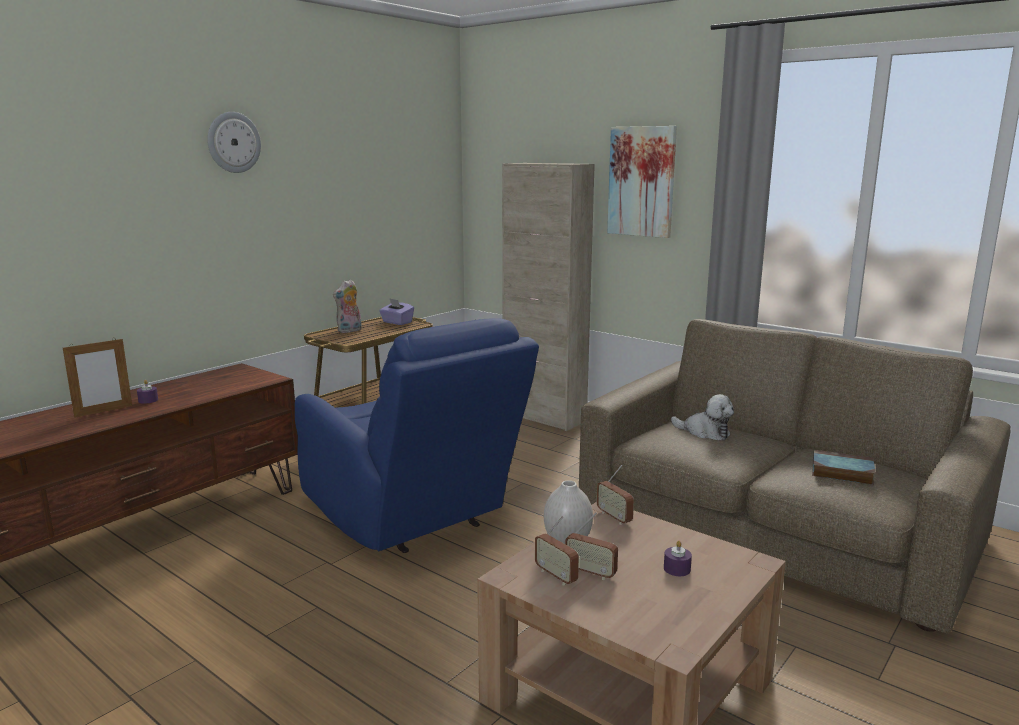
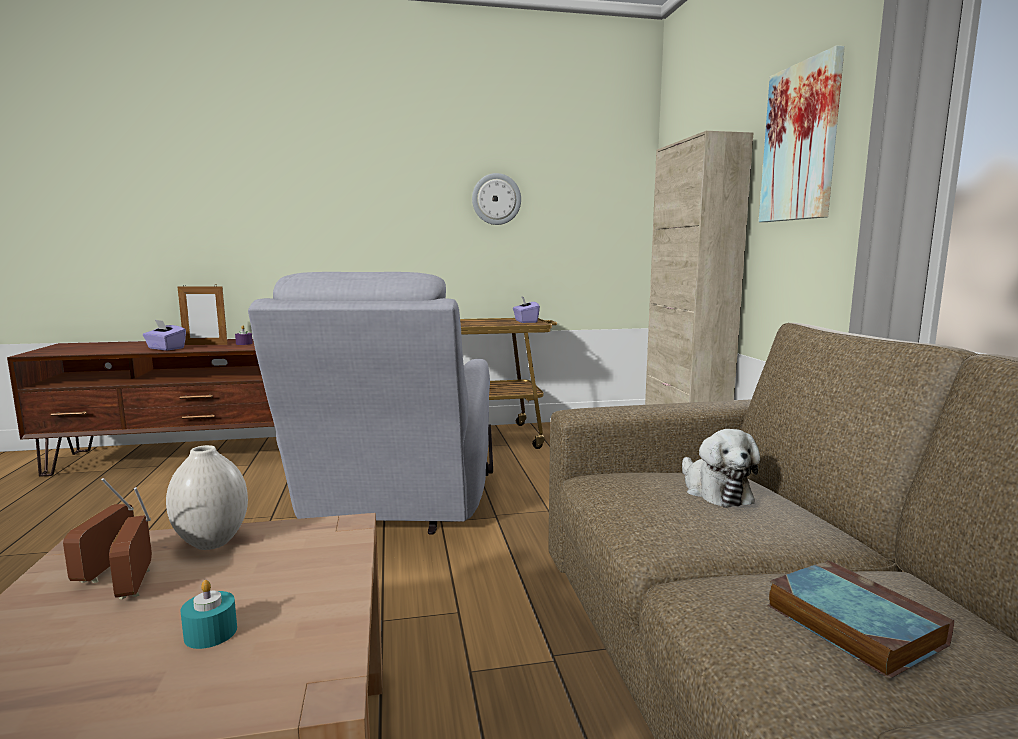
camera: 40 degrees right, 5 degrees down
wall clock [207,112,261,173] -> wall clock moved to [472,173,521,225]
blue armchair [295,318,539,553] -> grey armchair [248,272,493,534]
plush toy [333,279,362,333] -> none
radio [597,465,634,525] -> none
purple candle [664,541,692,576] -> turquoise candle [180,580,237,649]
none -> purple tissue box [143,320,186,351]

